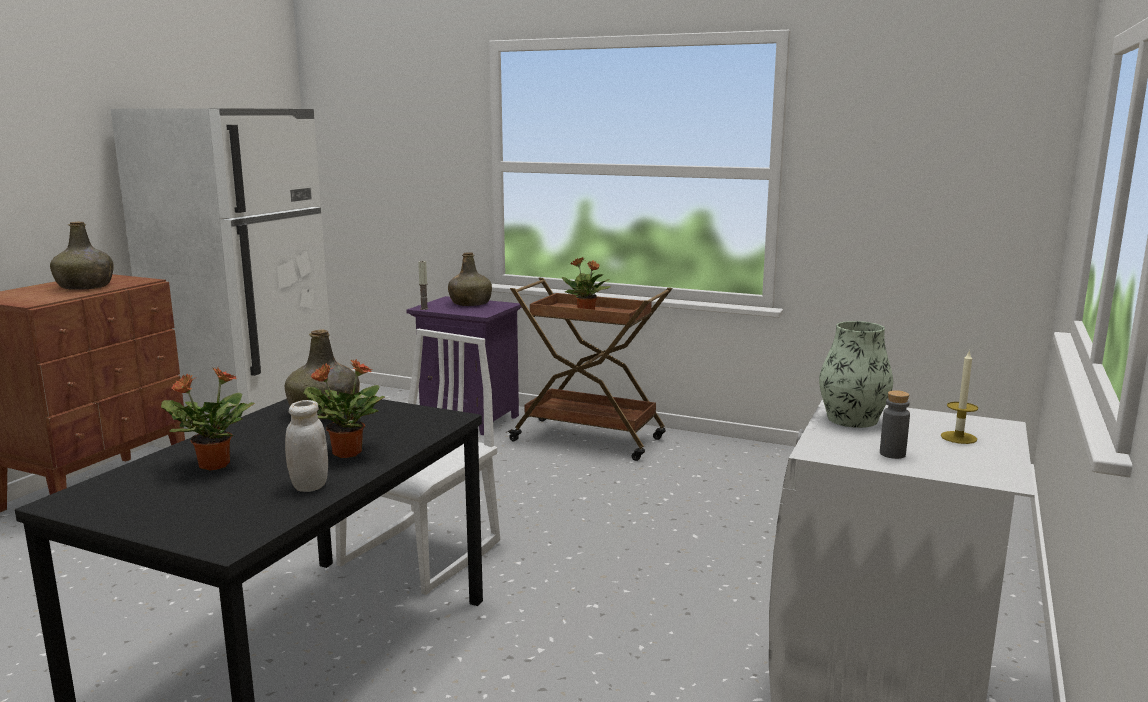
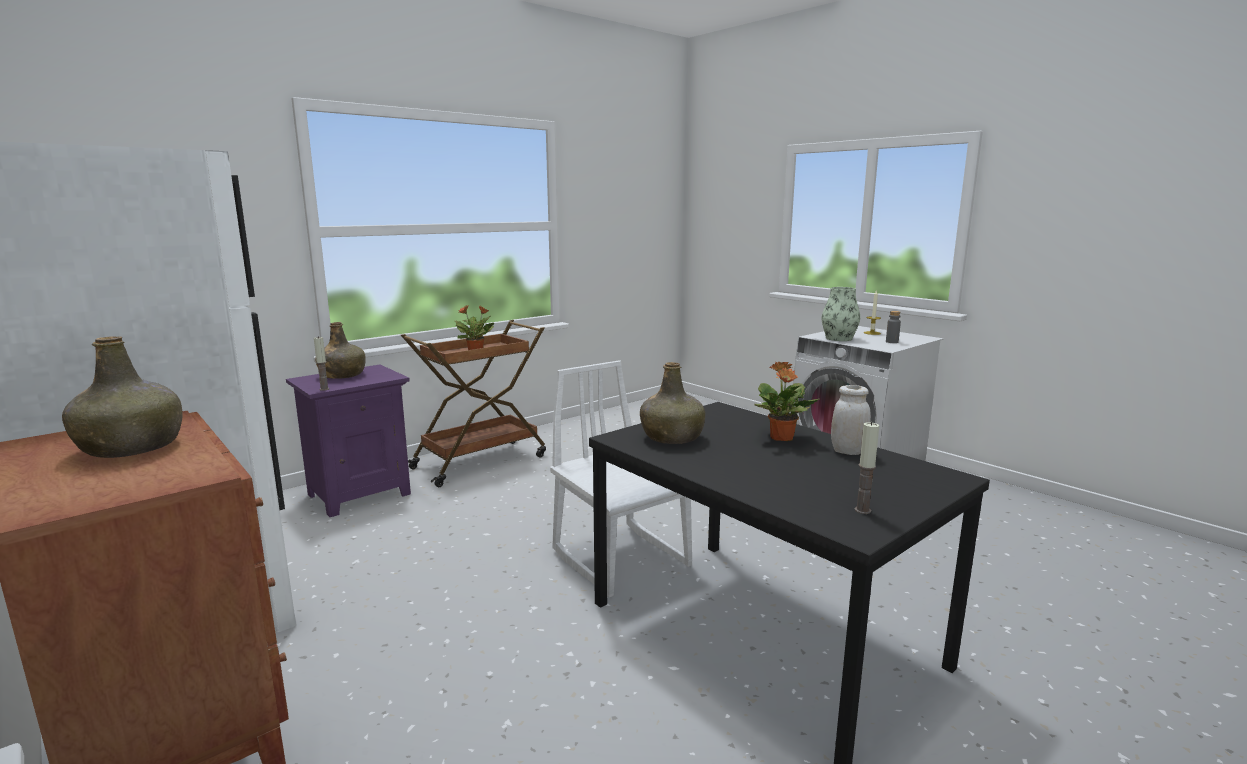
camera: 65 degrees left, 0 degrees up
potted plant [161,367,255,471] -> none
none -> candle [855,422,879,514]

